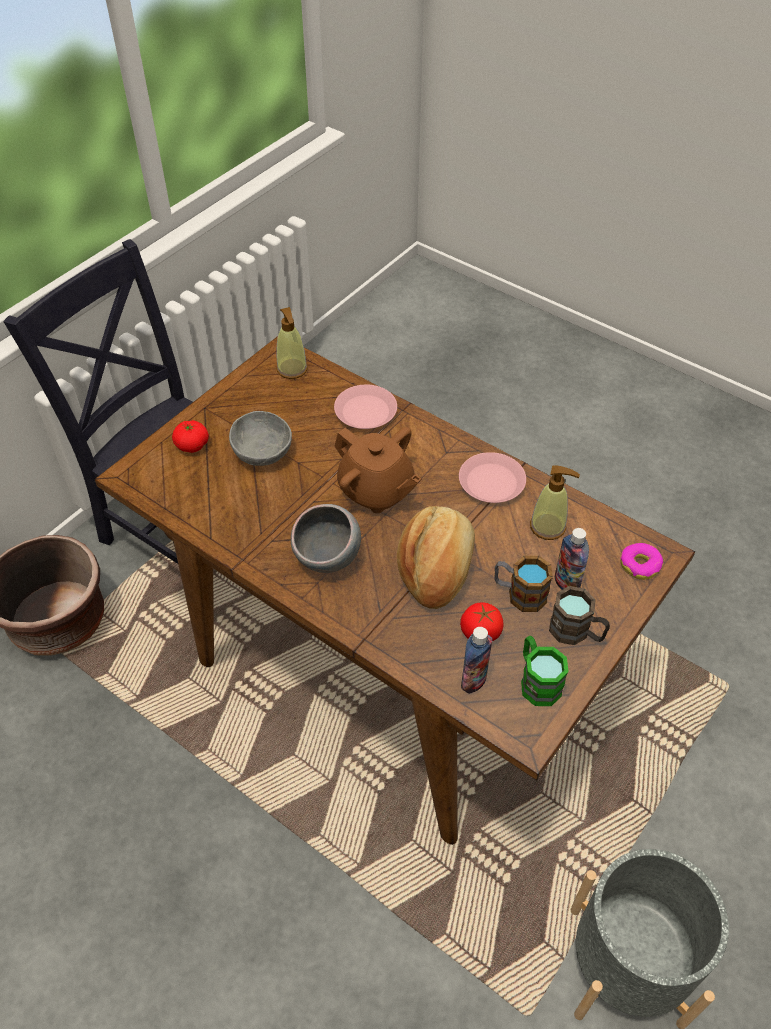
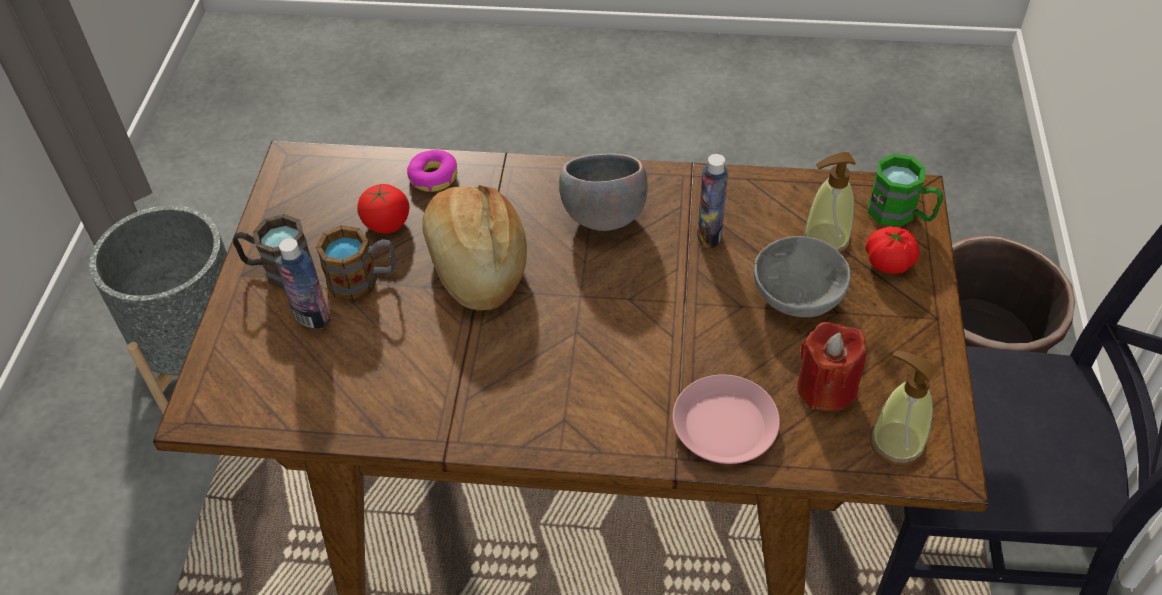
camera: 150 degrees right, 0 degrees up
brown teapot [334,427,422,513] -> none
pink plate [459,452,526,503] -> none
bottle [461,627,492,694] -> bottle moved to [697,154,728,248]
green mug [521,636,569,706] -> green mug moved to [867,154,943,227]
soap dispenser [530,466,580,540] -> soap dispenser moved to [802,152,856,254]
donut [620,543,663,580] -> donut moved to [407,150,457,192]
none -> red candle [797,322,866,412]

